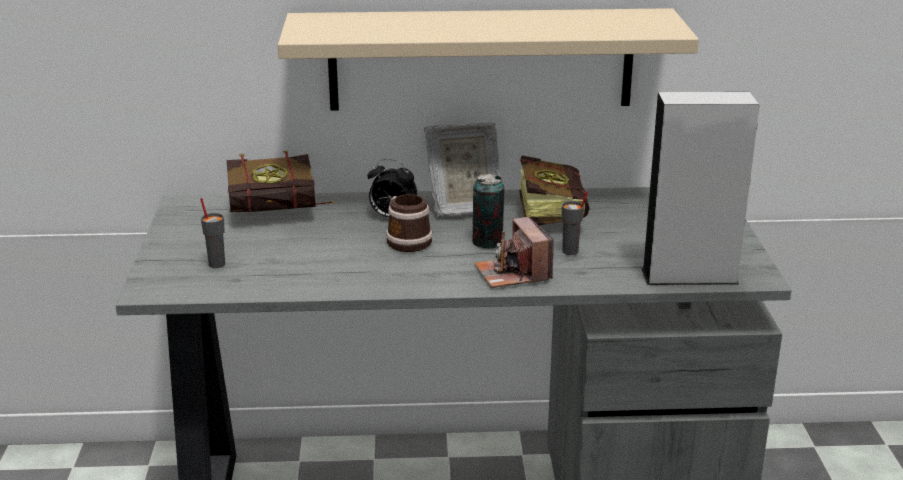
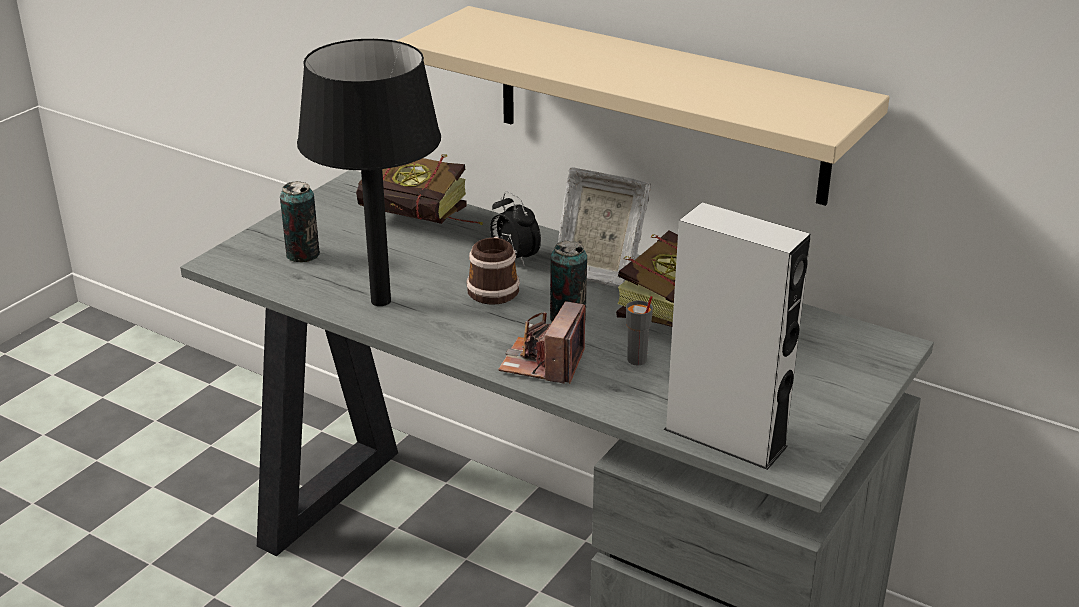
camera: 35 degrees right, 5 degrees up
grey cup [200,198,225,268] -> can [280,181,320,262]
none -> black table lamp [297,39,441,306]

